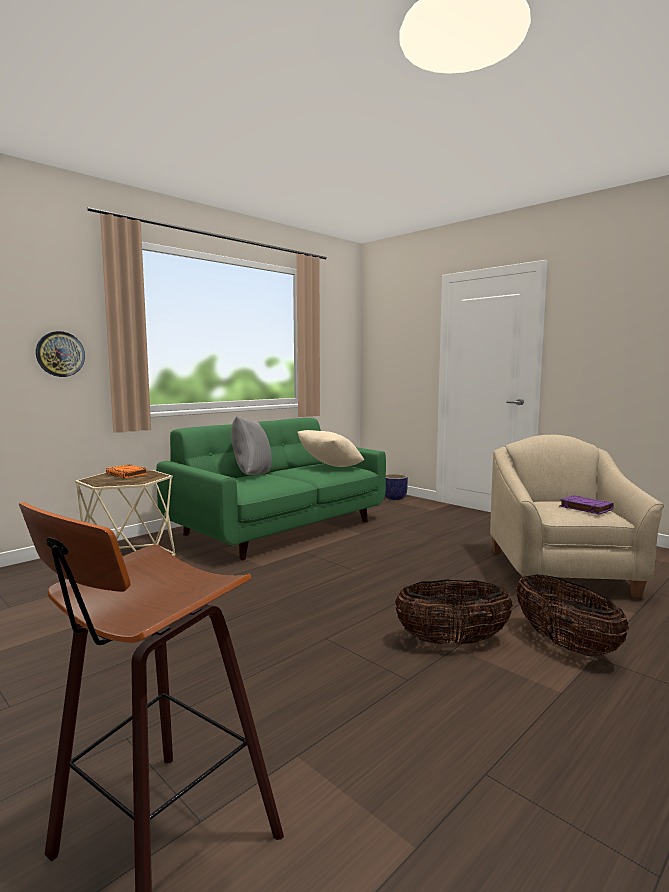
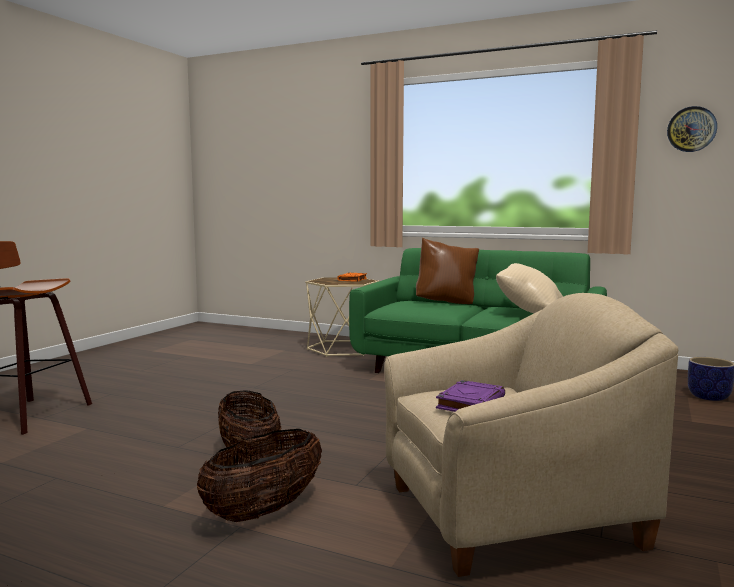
camera: 70 degrees right, 0 degrees up
wall clock [36,331,85,377] -> wall clock moved to [667,106,717,152]
grey pillow [231,416,272,475] -> brown pillow [416,238,479,304]

